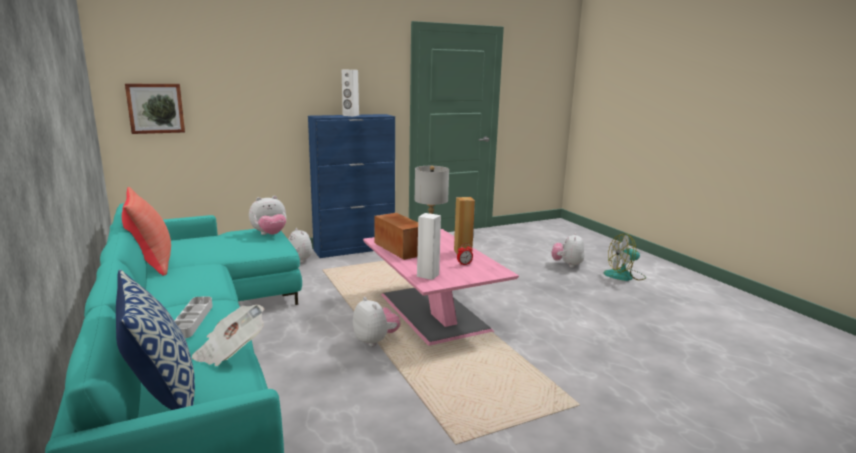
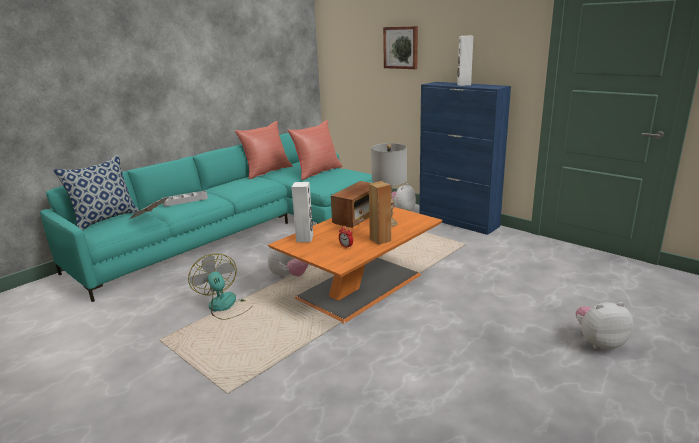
camera: 70 degrees right, 5 degrees up
picture [125,84,185,134] -> picture moved to [383,26,418,69]
plush toy [249,196,287,235] -> none
pink coffee table [363,229,519,346] -> orange coffee table [268,207,443,324]
fan [603,233,646,281] -> fan moved to [188,253,254,320]
none -> red pillow [288,120,343,180]

